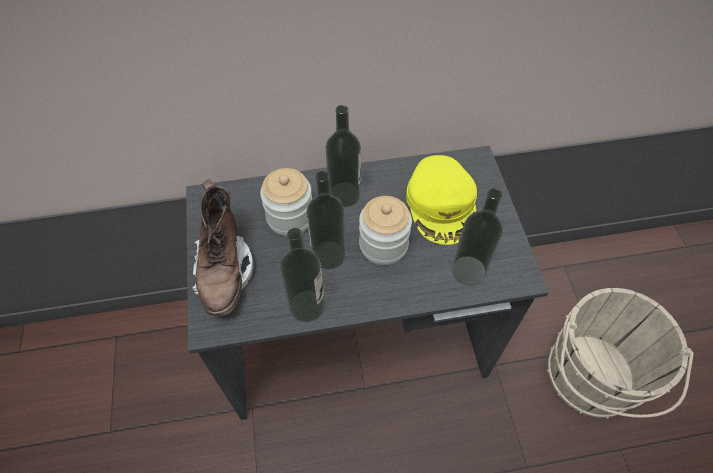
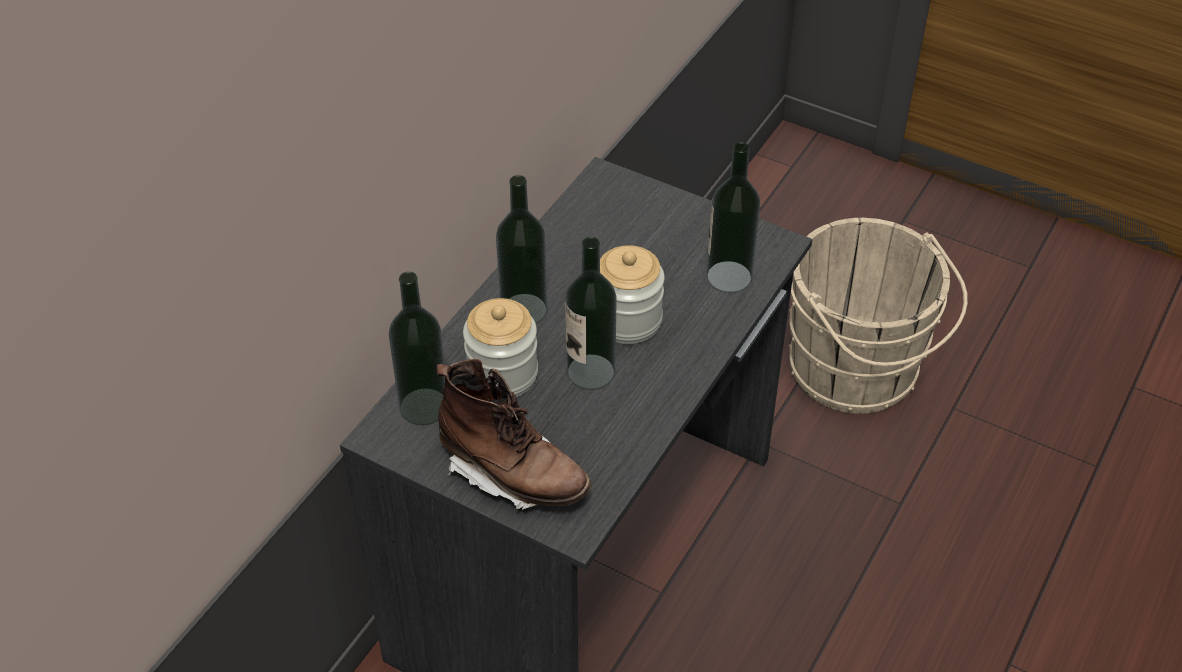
camera: 50 degrees left, 10 degrees down
bottle [280,228,325,322] -> bottle moved to [389,272,445,425]
yellow cap [406,155,477,245] -> none

